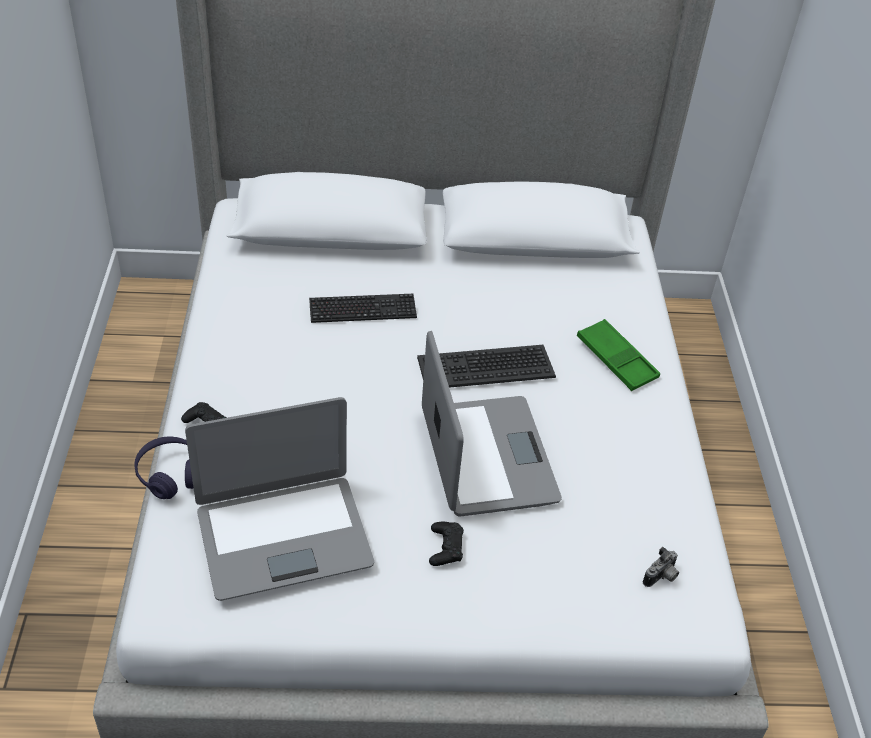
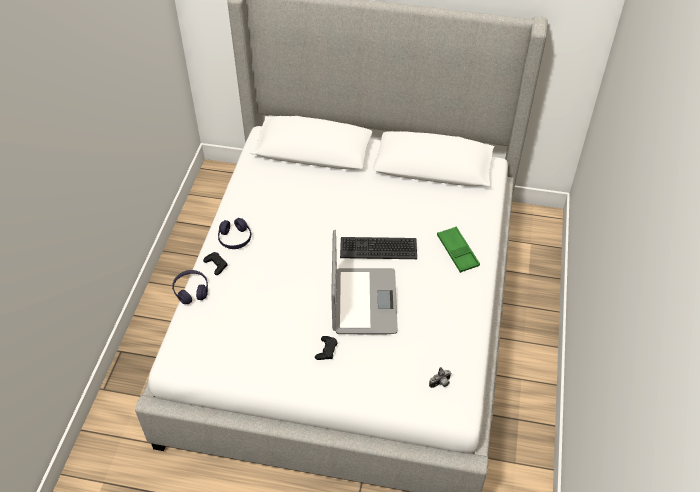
camera: 15 degrees right, 5 degrees up
laptop [185,397,374,601] -> none
keyboard [309,294,417,323] -> none
none -> purple headphones [218,218,251,249]

